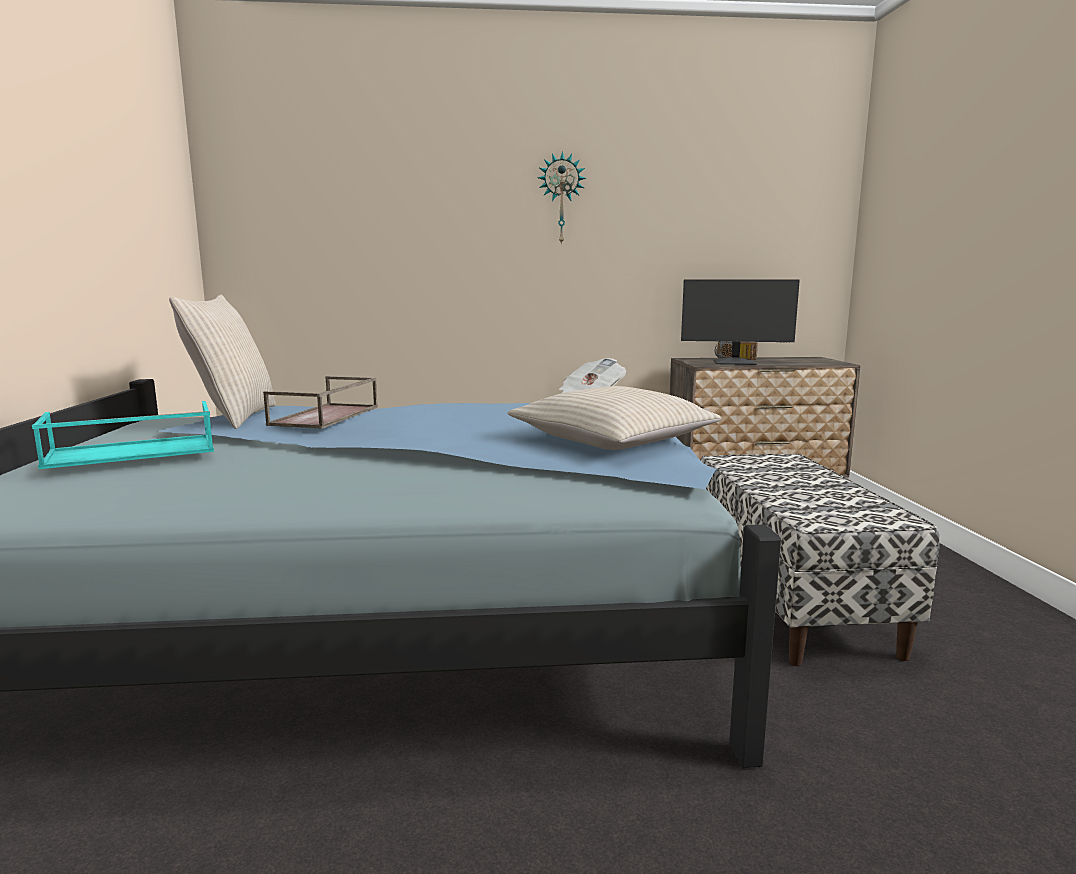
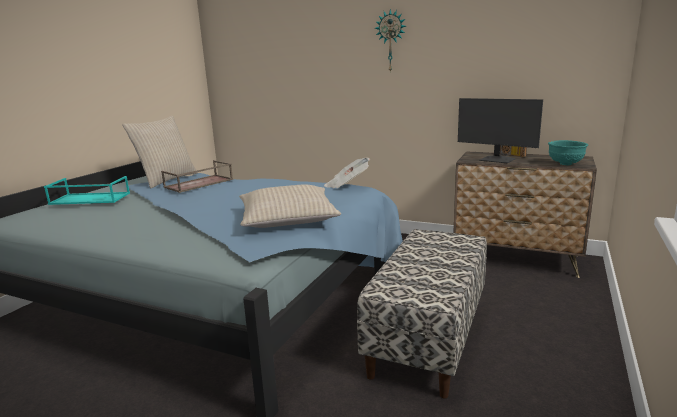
camera: 30 degrees right, 5 degrees up
none -> turquoise bowl [548,140,588,165]

